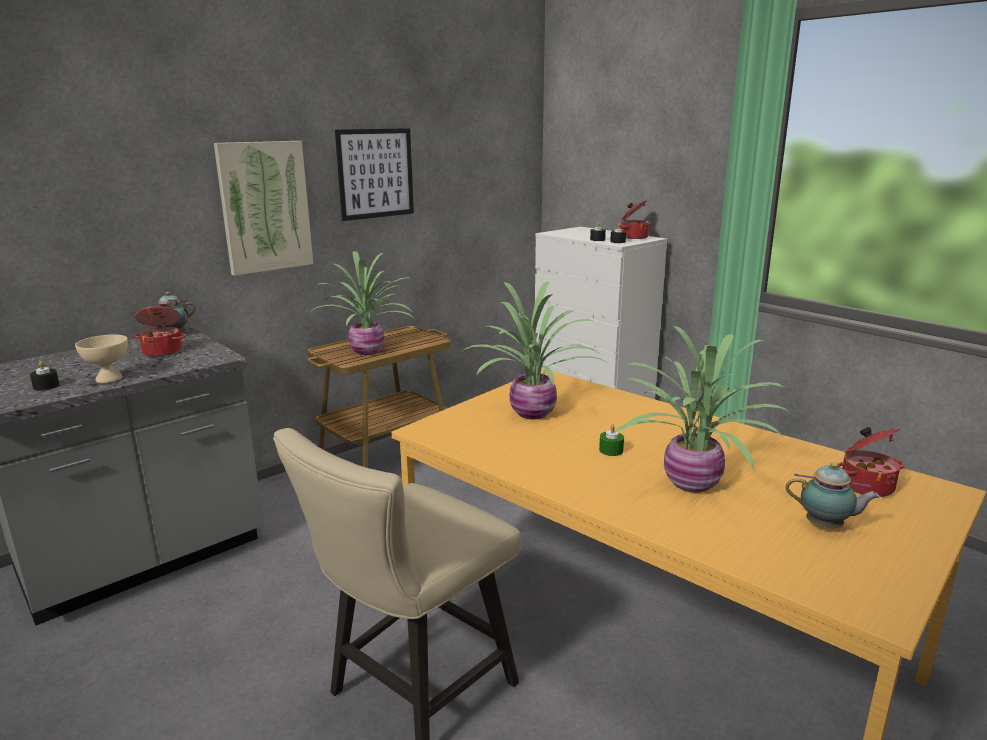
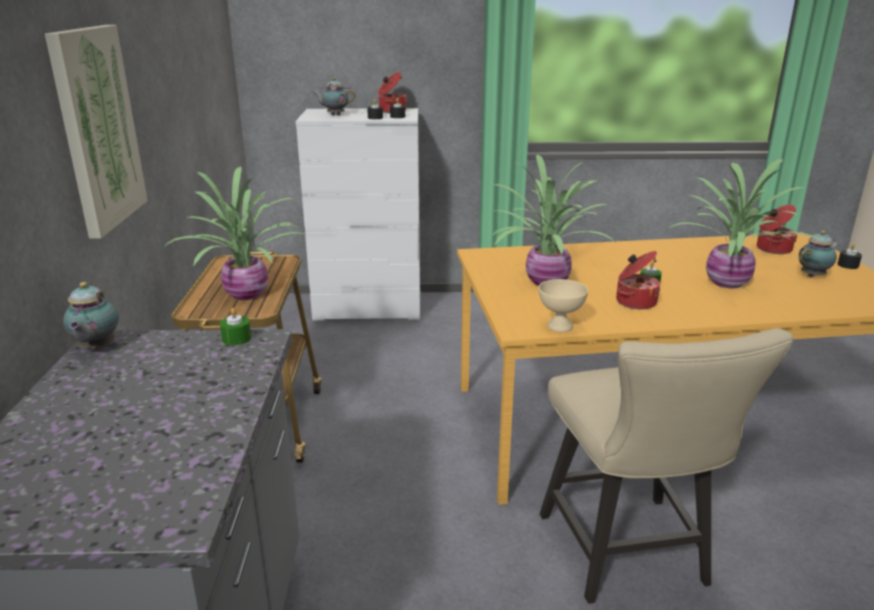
camera: 50 degrees left, 5 degrees up
black candle [30,361,60,391] -> black candle moved to [838,244,862,269]
beige bowl [75,335,128,383] -> beige bowl moved to [539,279,588,332]
cooking pot [134,306,186,357] -> cooking pot moved to [616,251,660,309]
picture [335,128,414,221] -> none
none -> green candle [220,308,251,345]
none -> teapot [313,78,355,115]

